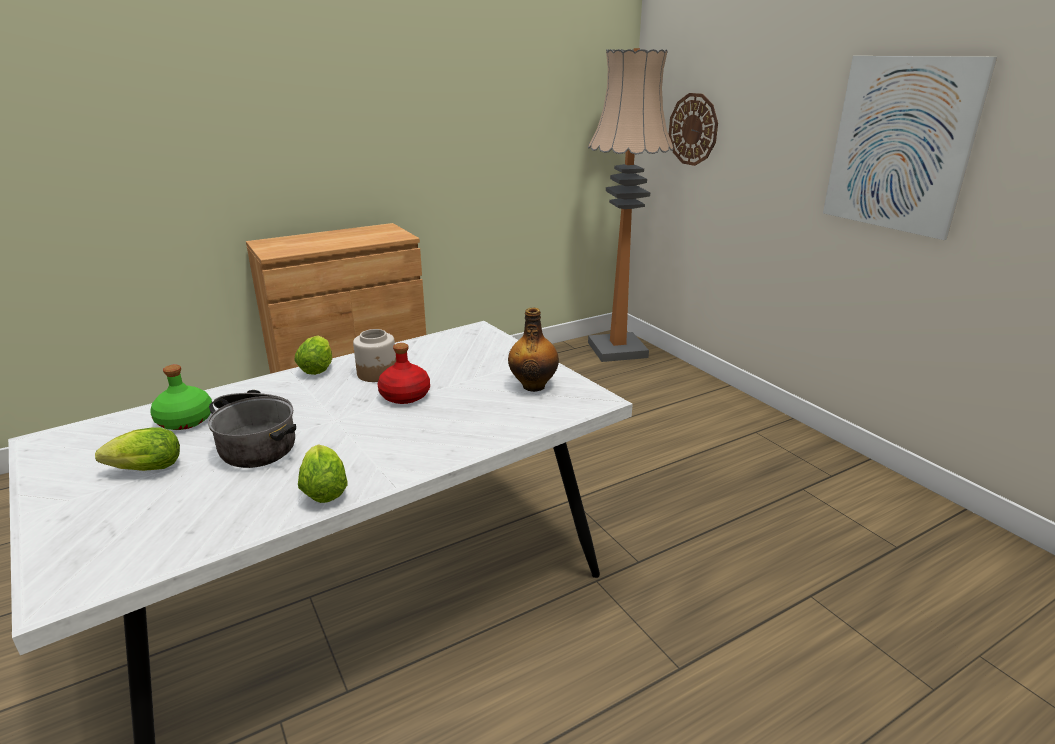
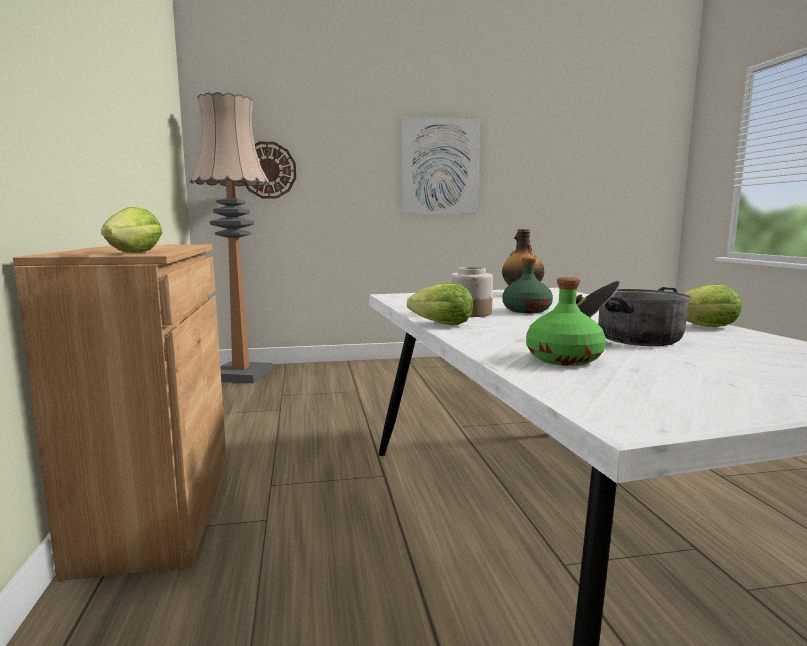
camera: 70 degrees left, 15 degrees down
lettuce [95,427,180,471] -> lettuce moved to [101,207,162,253]
red bottle [377,343,430,404] -> green bottle [502,257,553,313]

